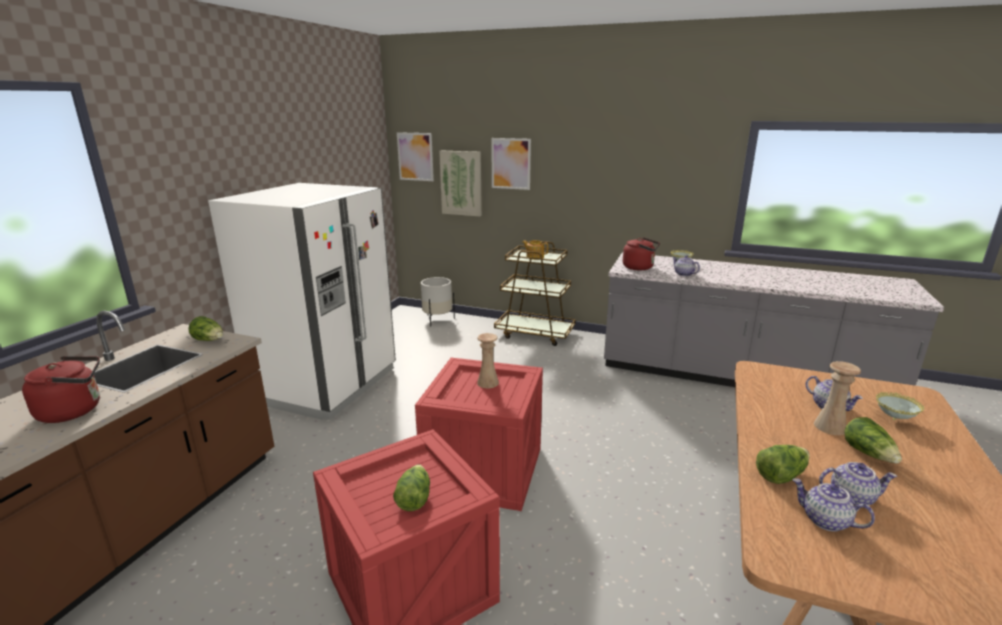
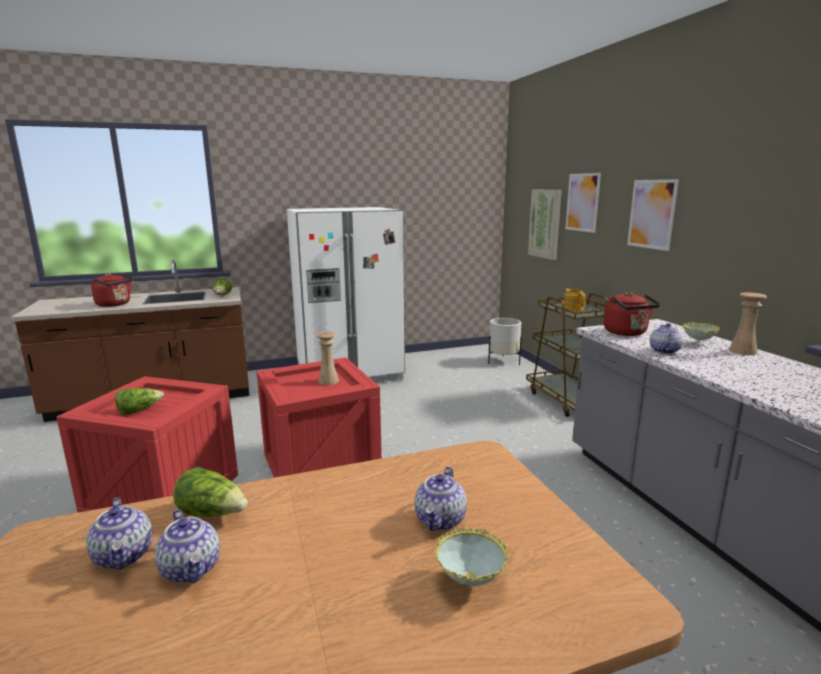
camera: 50 degrees right, 5 degrees down
picture [397,132,434,181] -> picture moved to [627,179,679,251]
teapot [792,478,875,532] -> teapot turned 150 degrees clockwise [86,498,153,570]
beige vase [814,361,861,435] -> beige vase moved to [728,292,767,355]
lettuce [844,417,902,463] -> none

